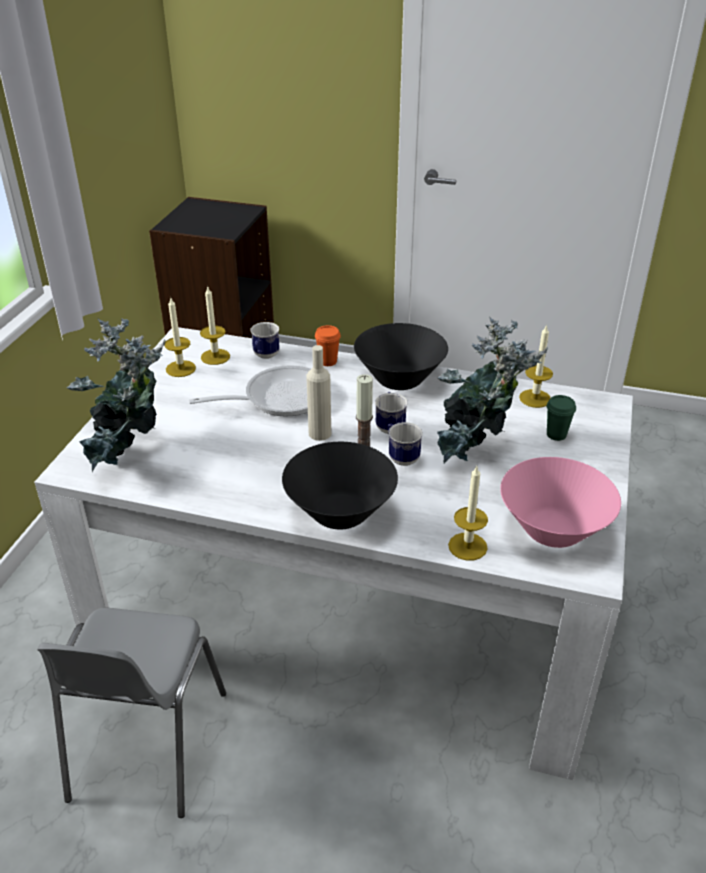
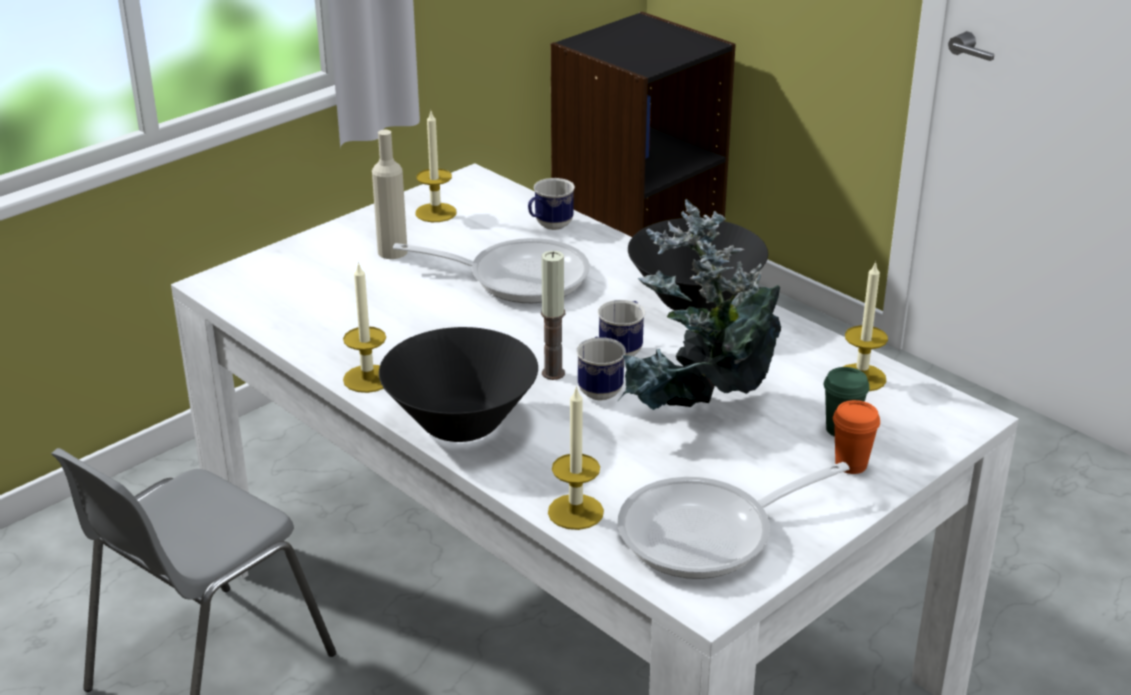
camera: 30 degrees right, 5 degrees down
potted plant [67,318,166,472] -> none
candle [200,285,230,365] -> candle moved to [343,262,386,393]
beige bottle [306,345,331,441] -> beige bottle moved to [372,130,408,259]
orange cup [315,325,341,366] -> orange cup moved to [833,400,880,474]
pink bowl [500,457,621,548] -> frying pan [618,462,850,579]

